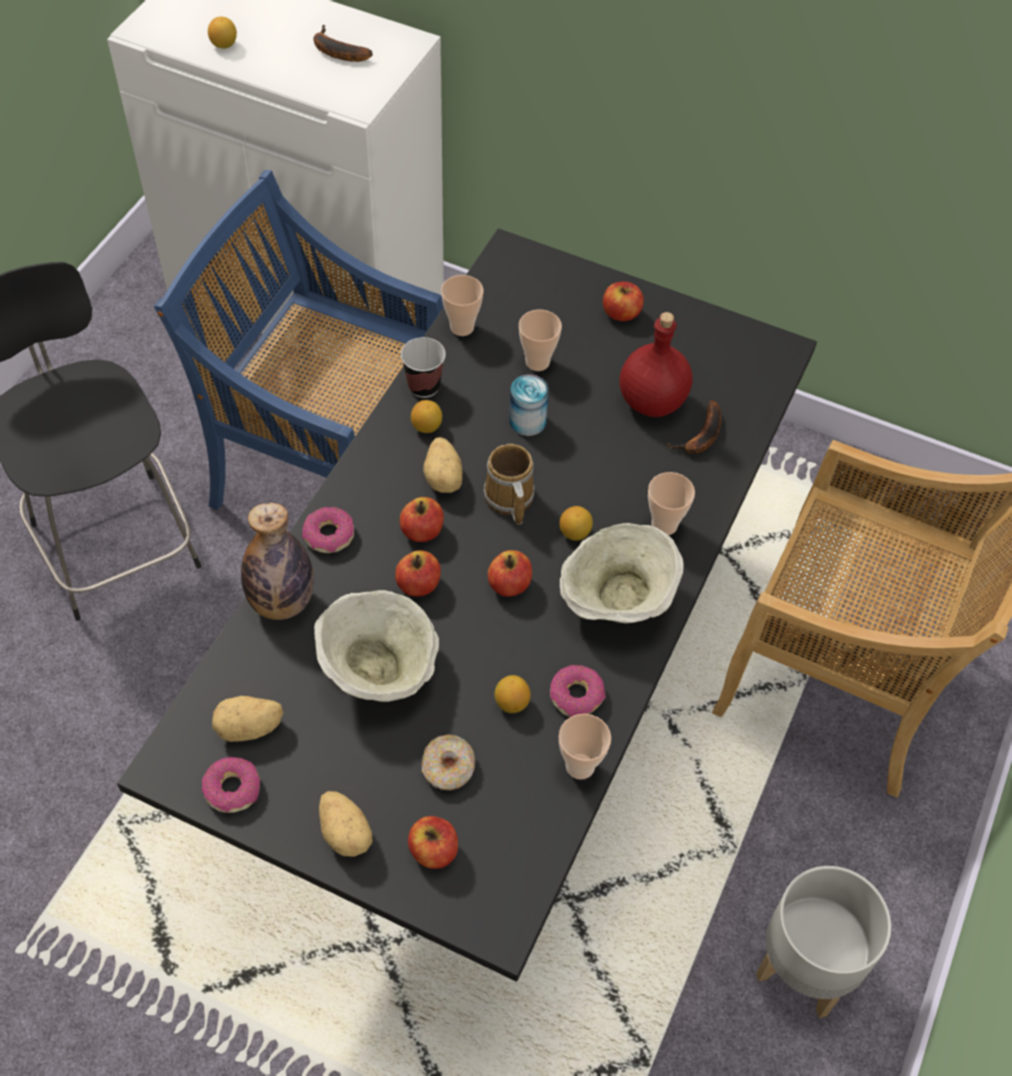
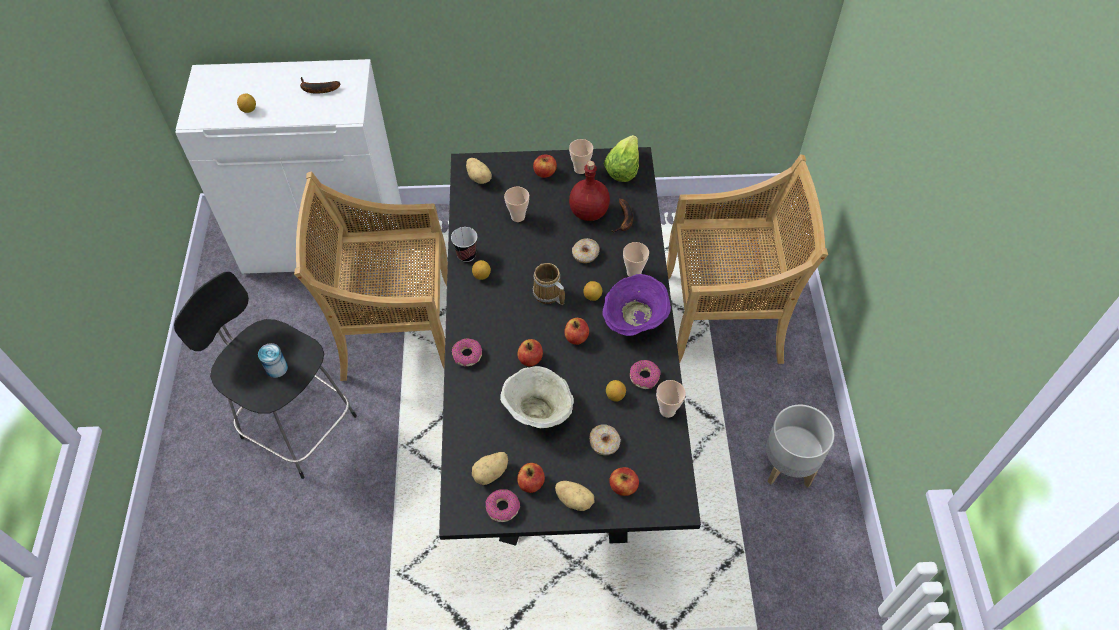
camera: 25 degrees left, 0 degrees up
blue chair [154,170,443,510] -> beige chair [294,171,448,381]
bottle [241,503,314,620] -> none
apple [400,497,444,542] -> apple moved to [517,463,545,493]
potato [423,437,462,493] -> potato moved to [466,158,492,184]
cup [441,275,484,336] -> cup moved to [569,139,593,174]
can [509,375,549,436] -> can moved to [258,343,288,378]
beige bowl [560,523,683,623] -> purple bowl [603,274,671,336]
none -> donut [572,238,600,263]
none -> lettuce [604,135,639,182]

